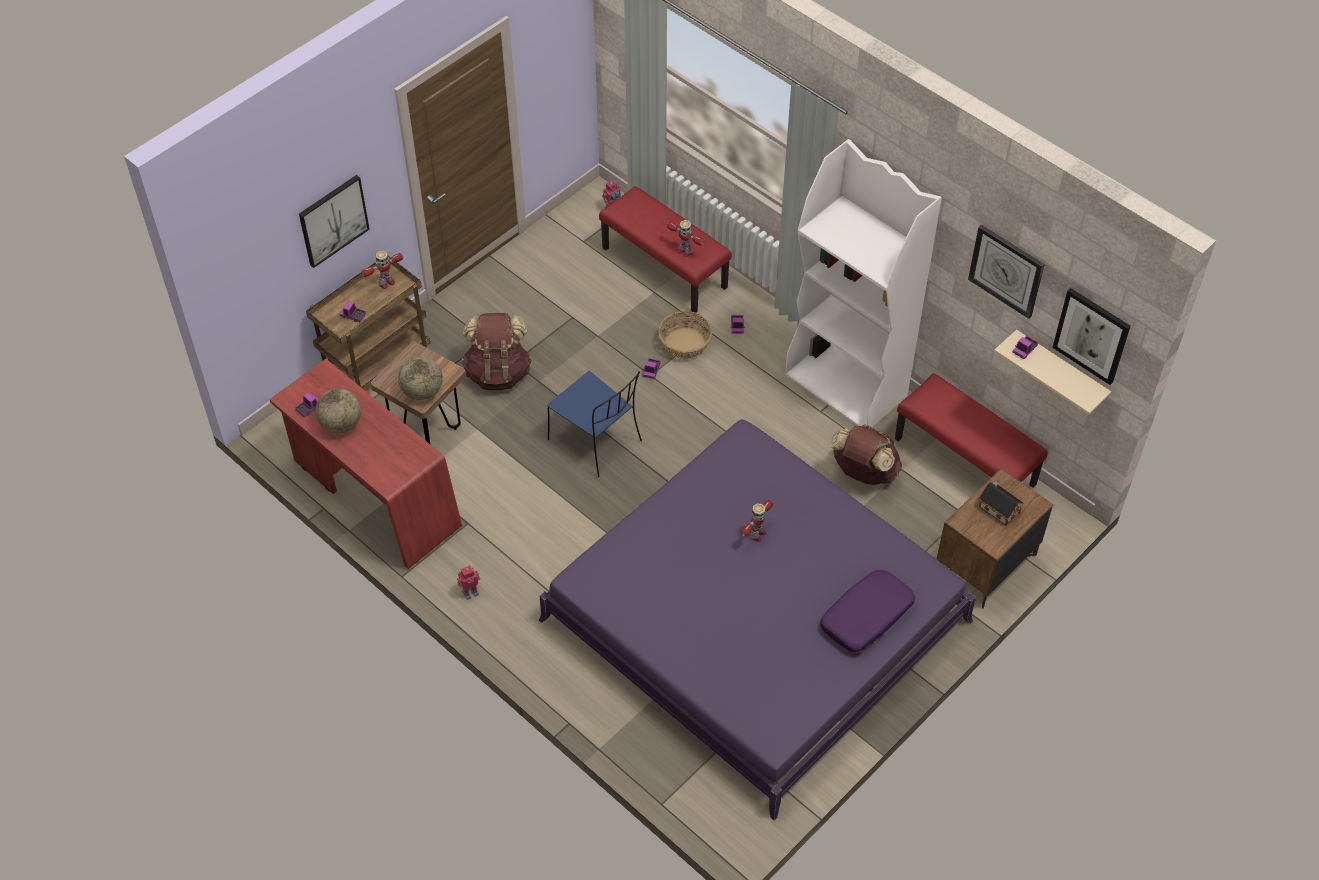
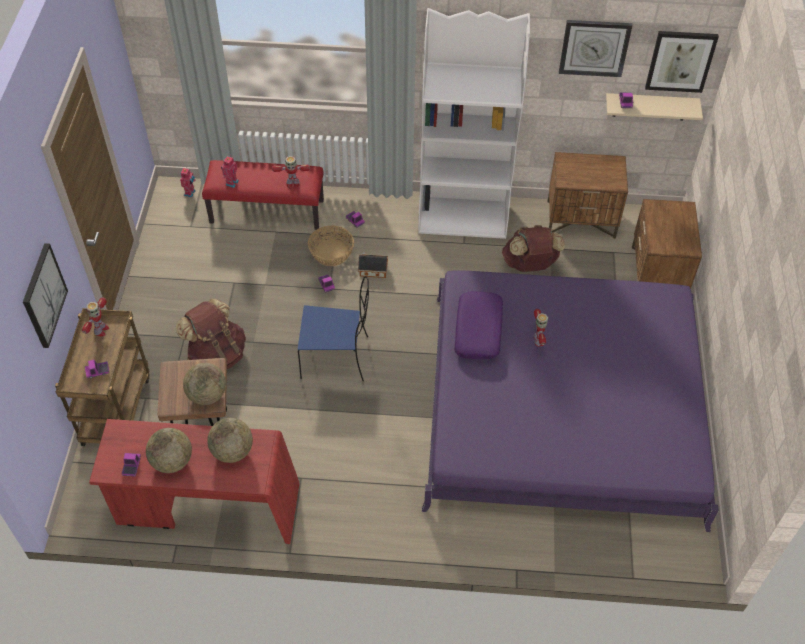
camera: 40 degrees left, 0 degrees up
toy robot [457,565,480,600] -> toy robot moved to [221,156,239,188]
purple pillow [820,570,915,652] -> purple pillow moved to [455,291,503,359]
red bench [895,373,1048,488] -> brown nightstand [547,152,628,239]
toy house [979,481,1024,526] -> toy house moved to [358,252,388,278]
none -> globe [207,418,253,463]

